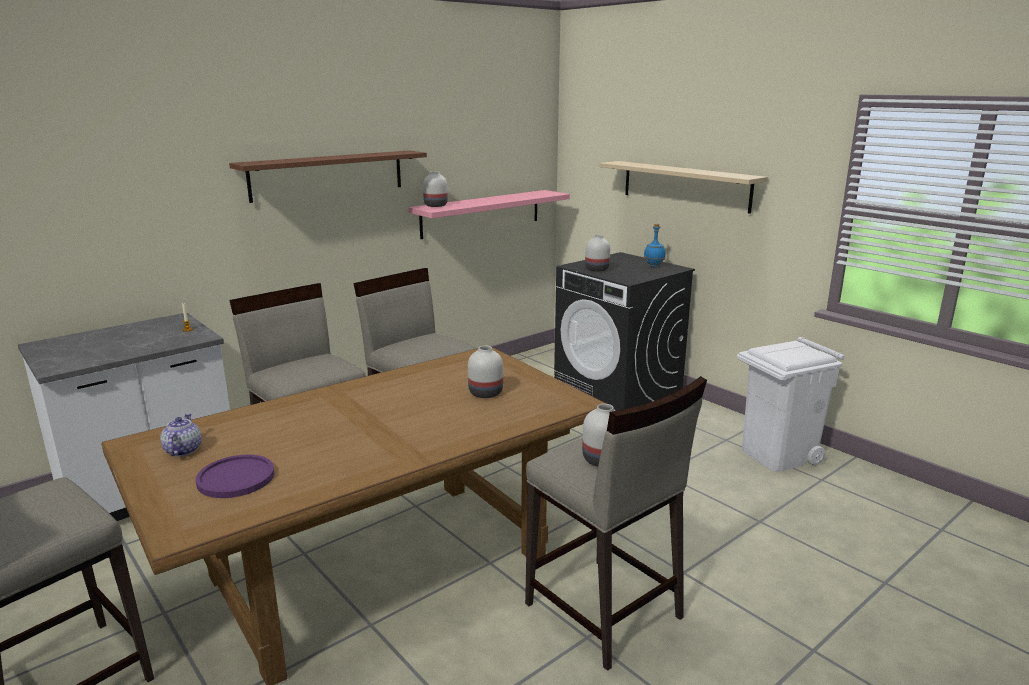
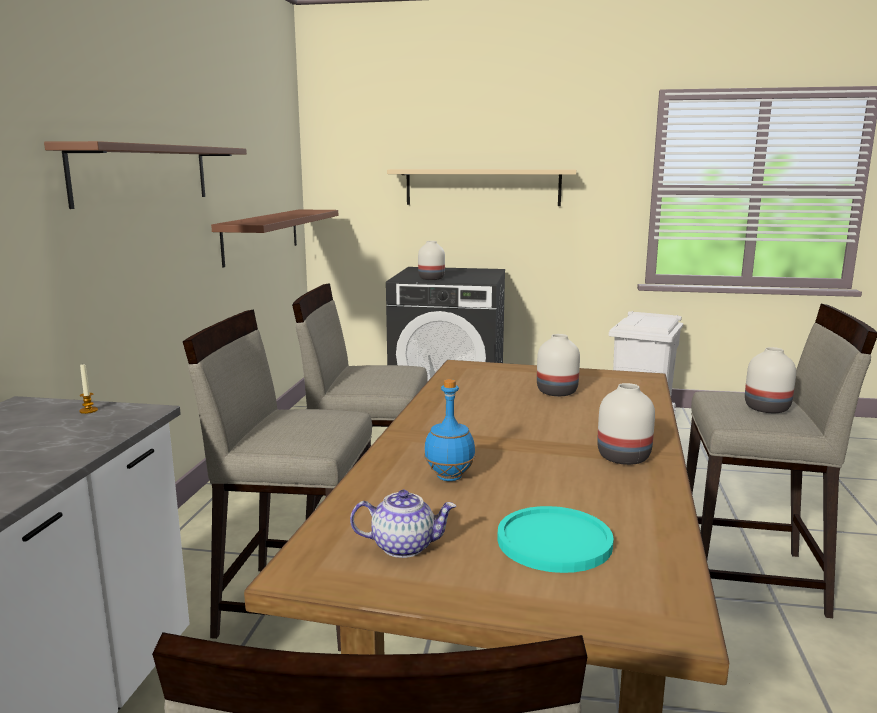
camera: 40 degrees left, 5 degrees down
teapot [160,413,202,457] -> teapot turned 135 degrees clockwise [350,490,456,558]
purple plate [196,455,275,498] -> turquoise plate [497,506,614,573]
pink shelf [408,190,570,239] -> brown shelf [211,209,338,268]
white vase [423,171,448,207] -> white vase moved to [597,383,655,465]
blue bottle [644,224,666,267] -> blue bottle moved to [424,379,475,481]

